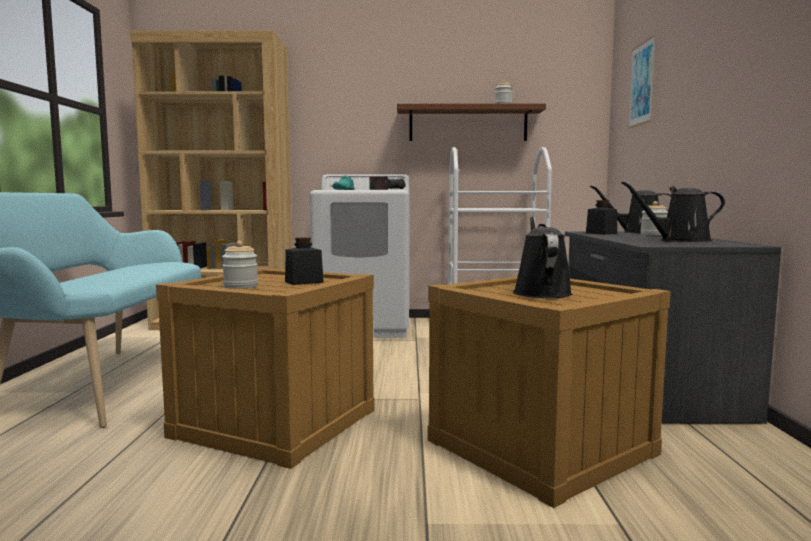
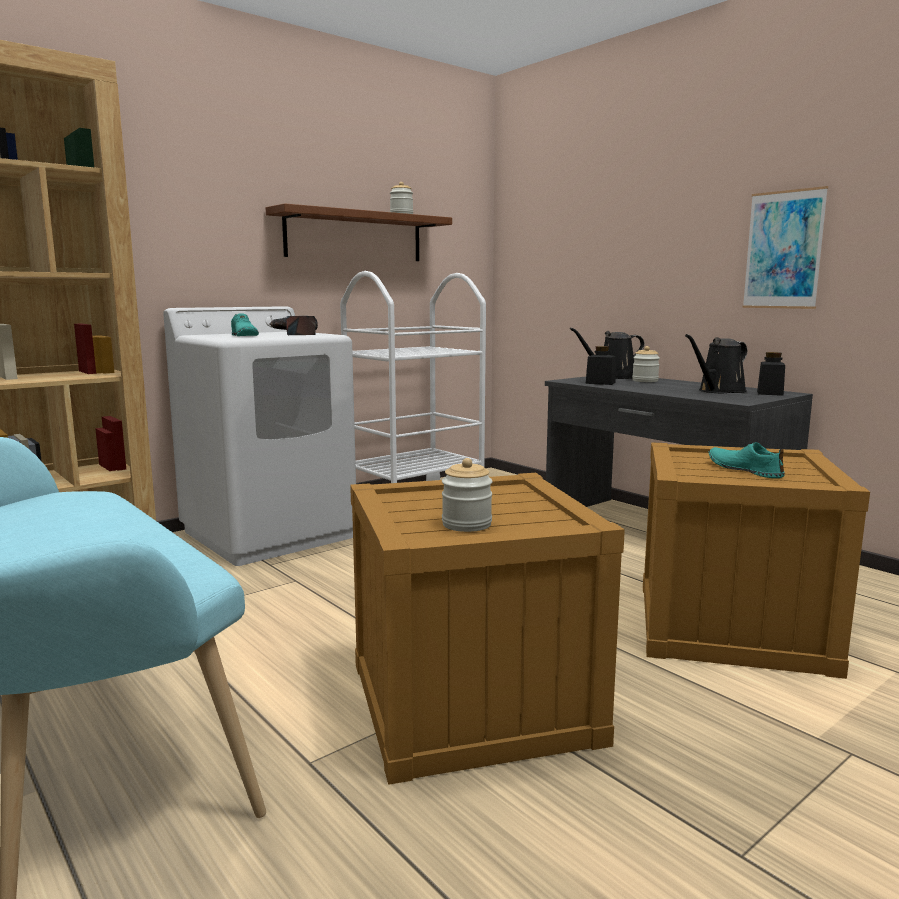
camera: 40 degrees left, 5 degrees up
black jar [285,237,324,285] -> black jar moved to [757,352,785,396]
black watering can [513,216,572,298] -> turquoise shoe [709,442,785,478]
picture [628,35,656,128] -> picture moved to [742,186,828,309]

